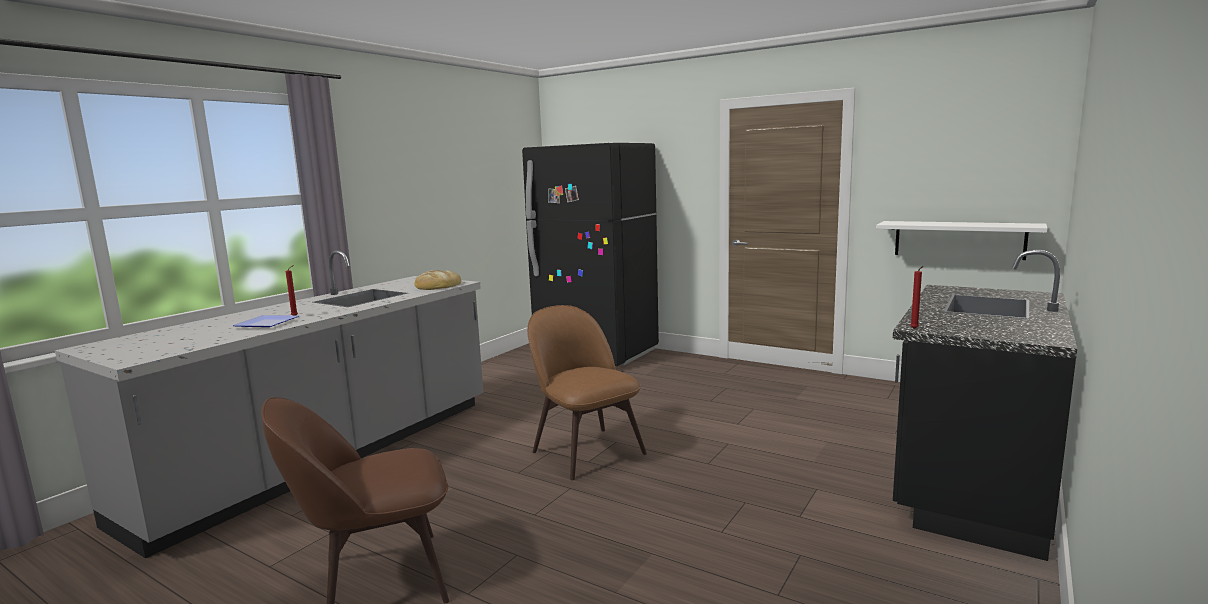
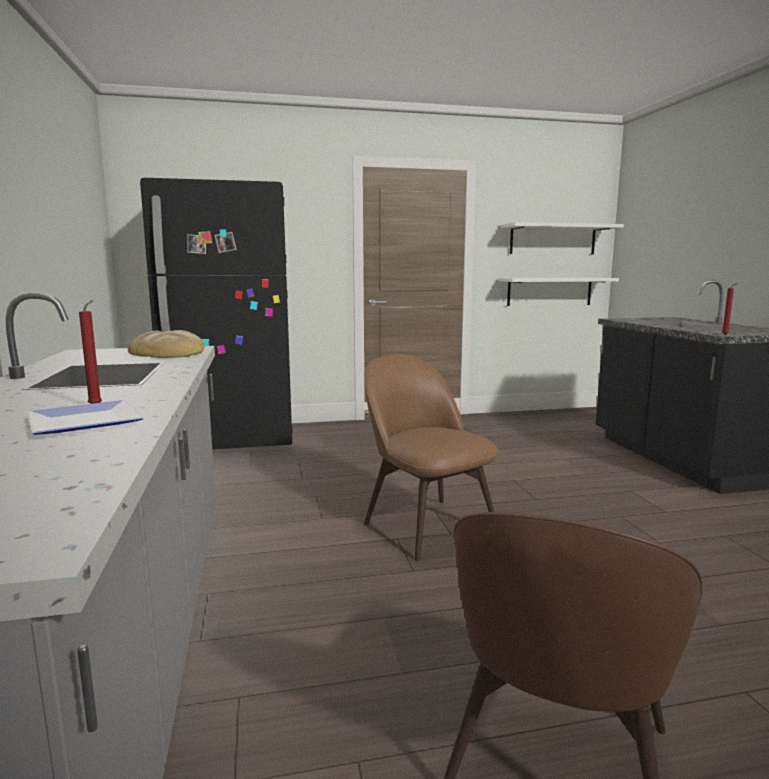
camera: 45 degrees left, 0 degrees up
brown chair [527,305,647,480] -> brown chair turned 45 degrees clockwise [364,355,499,561]
none -> white shelf [501,222,624,255]

